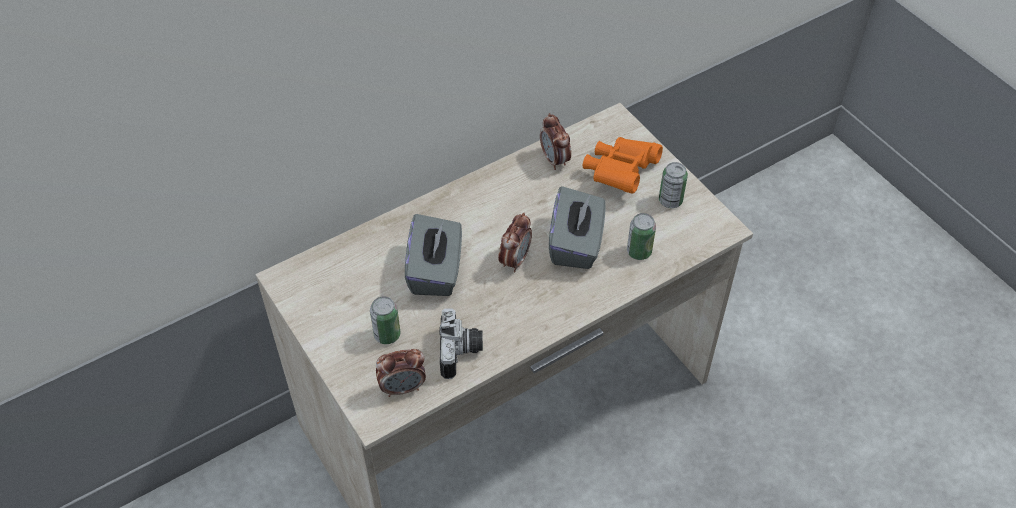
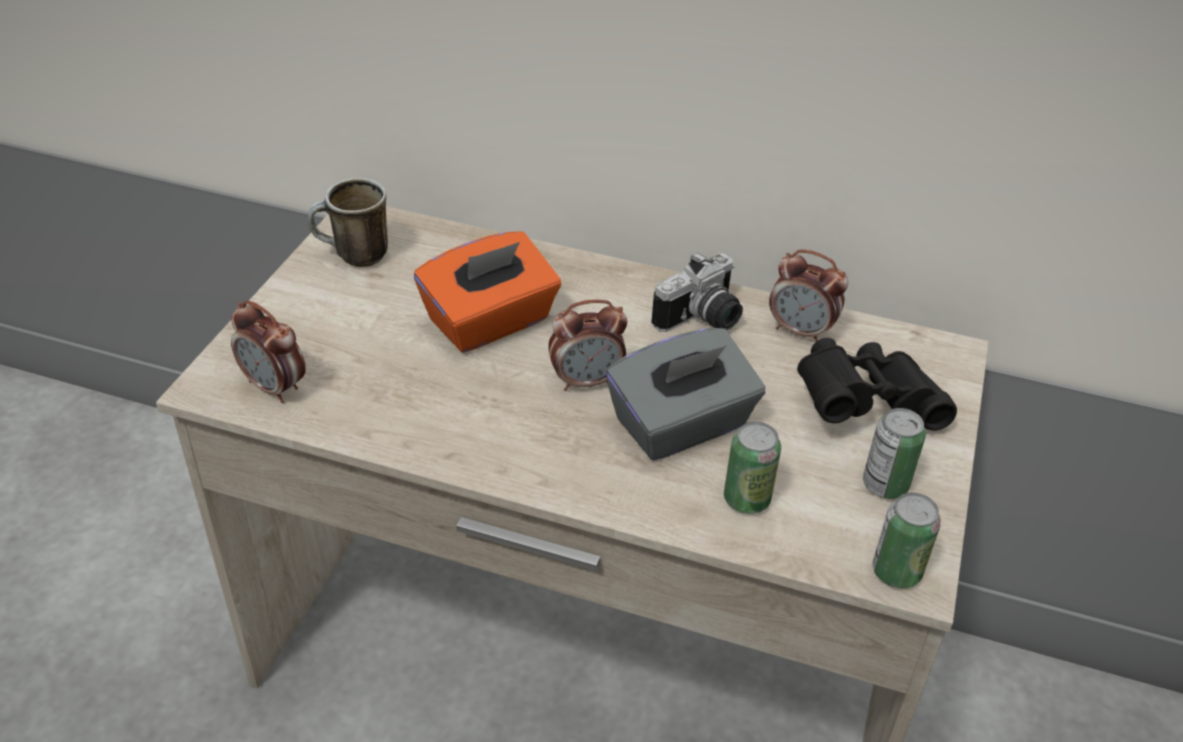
camera: 50 degrees right, 10 degrees down
can [370,296,400,344] -> can moved to [872,492,941,588]
grey tissue box [405,214,462,296] -> orange tissue box [414,232,561,353]
camera [439,308,483,379] -> camera moved to [651,252,743,332]
alarm clock [540,113,571,170] -> alarm clock turned 90 degrees counterclockwise [769,249,848,341]
orange binoculars [583,137,663,194] -> black binoculars [797,338,957,431]
none -> mug [308,178,388,267]

